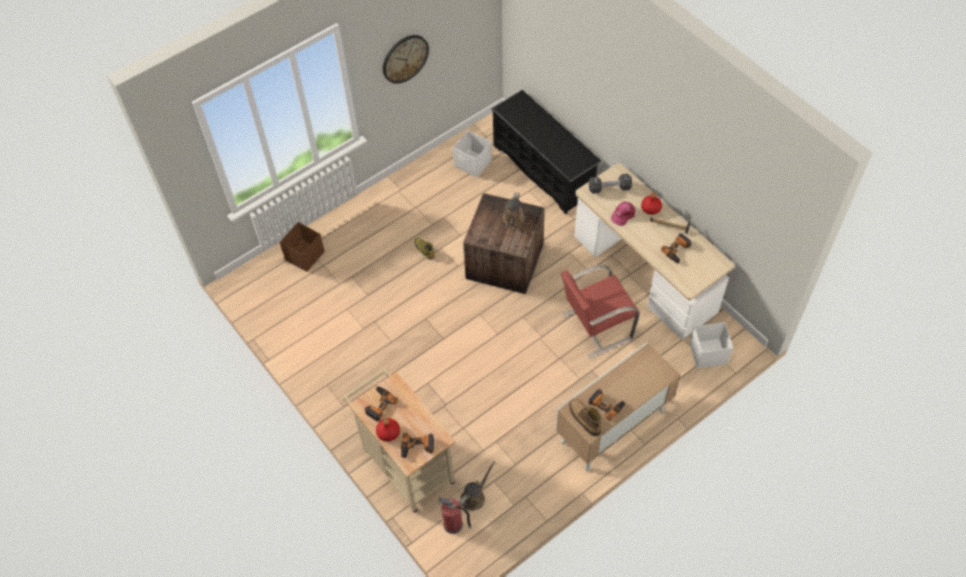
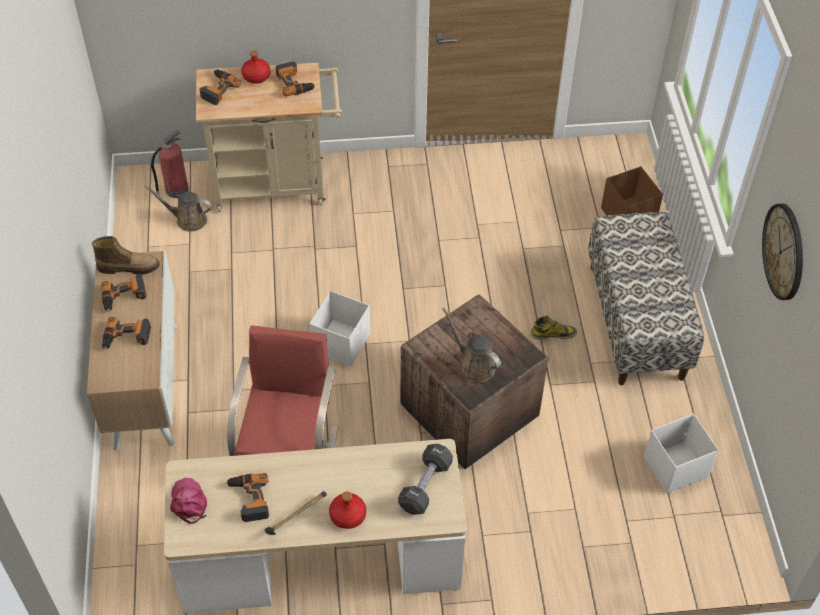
camera: 120 degrees right, 5 degrees down
brown watering can [459,461,495,511] -> brown watering can turned 120 degrees clockwise [144,186,212,232]
black shoe rack [491,90,602,214] -> none
pink cap [611,201,635,226] -> pink cap moved to [170,478,207,524]
white storage box [690,322,733,369] -> white storage box moved to [310,291,370,367]
none -> power drill [102,317,151,350]
none -> bench [588,212,704,385]

